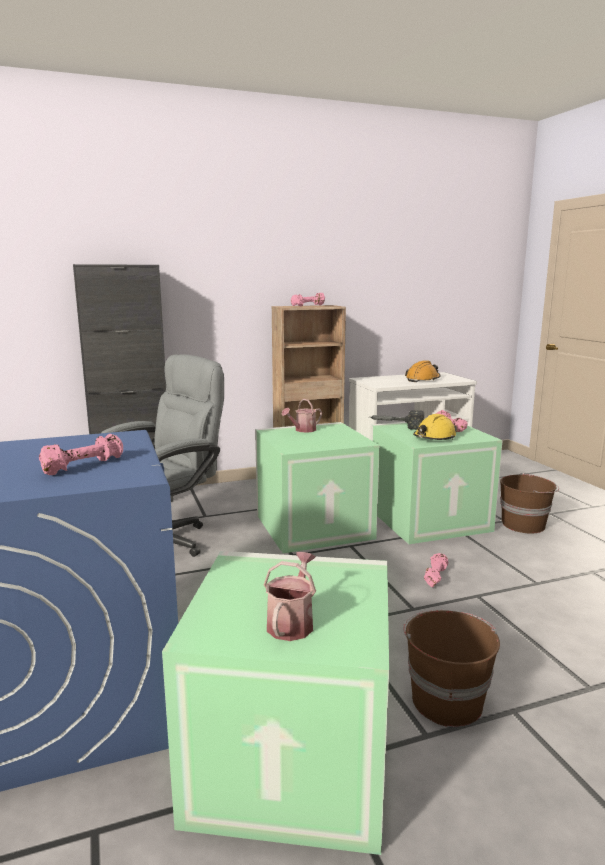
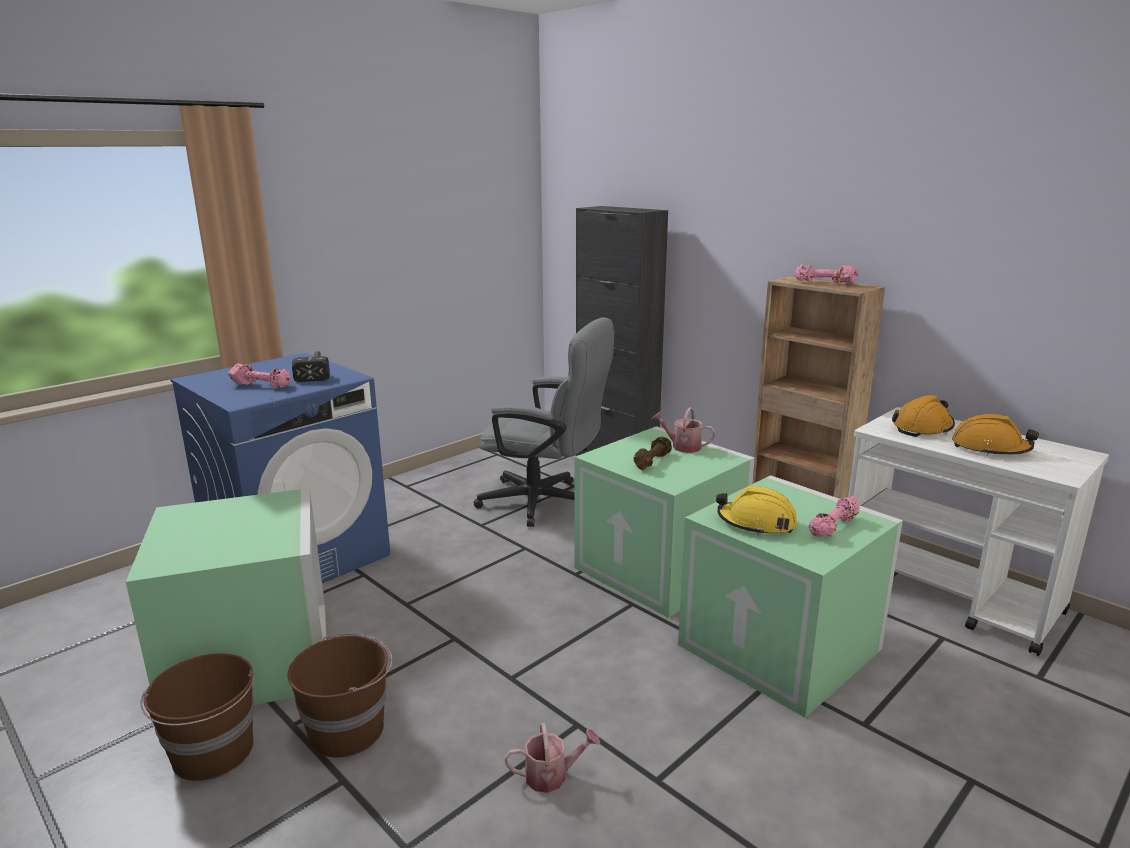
camera: 65 degrees right, 5 degrees up
watering can [264,552,316,641] -> watering can moved to [505,723,600,793]
hammer [369,410,424,430] -> hammer moved to [292,351,330,382]
pink dumbbell [424,553,448,587] -> none
brown bucket [500,473,559,533] -> brown bucket moved to [140,653,254,781]
none -> brown dumbbell [633,437,672,470]
none -> orange hard hat [892,395,955,437]

